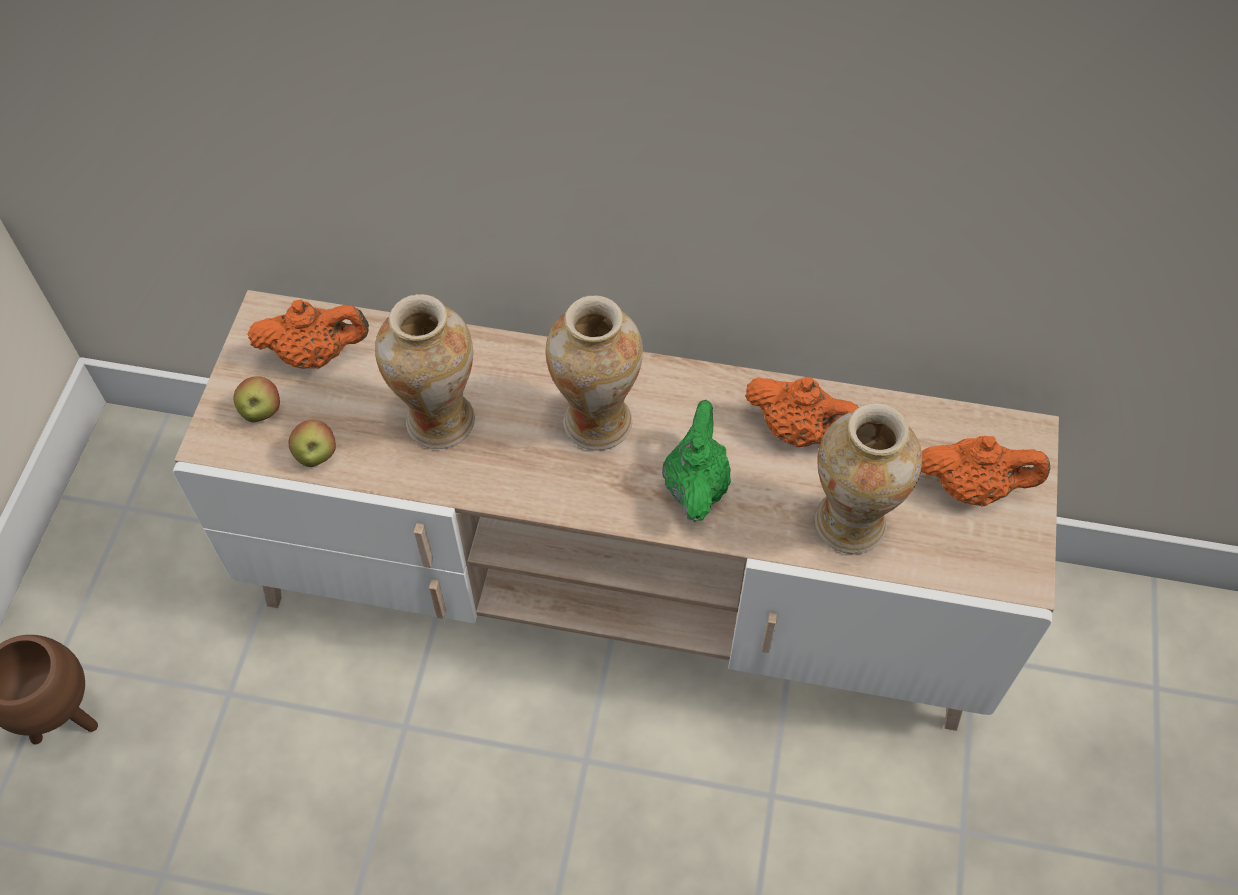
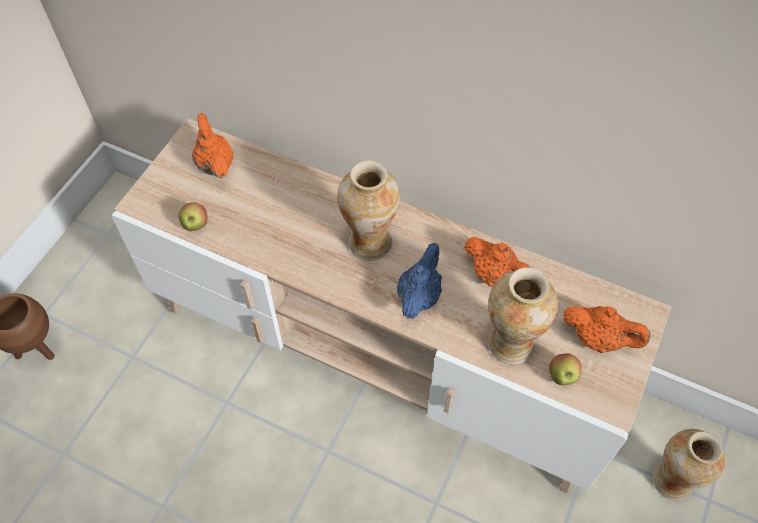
camera: 15 degrees right, 0 degrees up
apple [233,376,280,422] -> apple moved to [549,353,582,385]
orange teapot [247,300,369,368] -> orange teapot turned 120 degrees counterclockwise [192,113,233,178]
vase [375,294,475,449] -> vase moved to [652,429,725,500]
green teapot [662,400,731,522] -> blue teapot [397,243,442,319]

